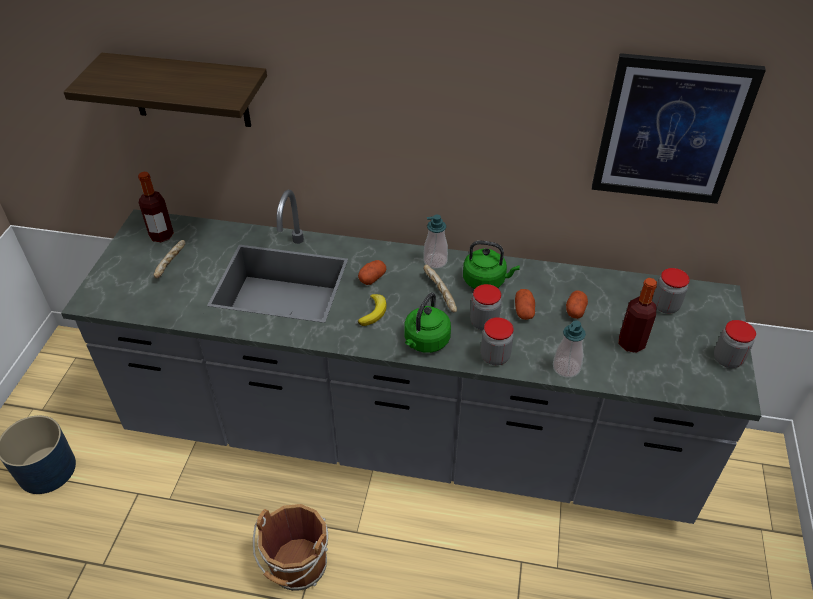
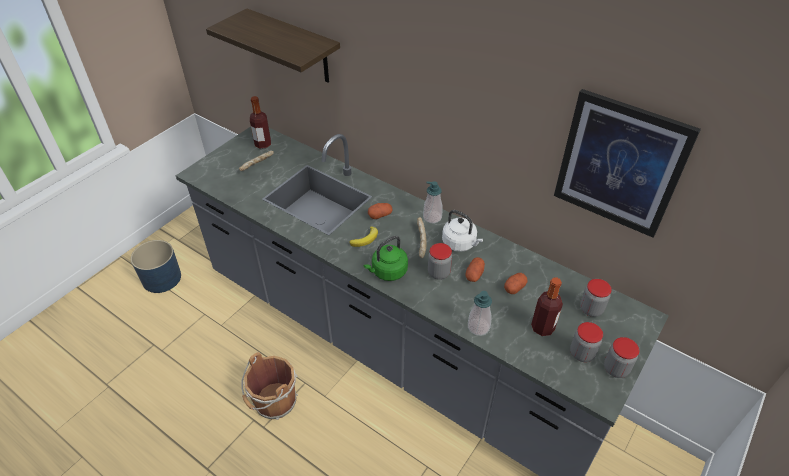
camera: 25 degrees right, 0 degrees up
green kettle [463,241,520,289] -> white kettle [442,210,483,252]
jar [481,317,514,365] -> jar moved to [570,322,603,362]

